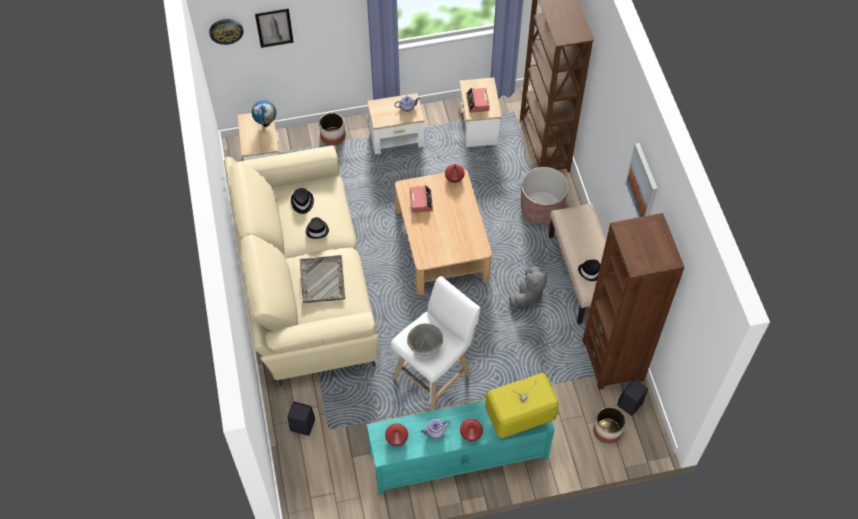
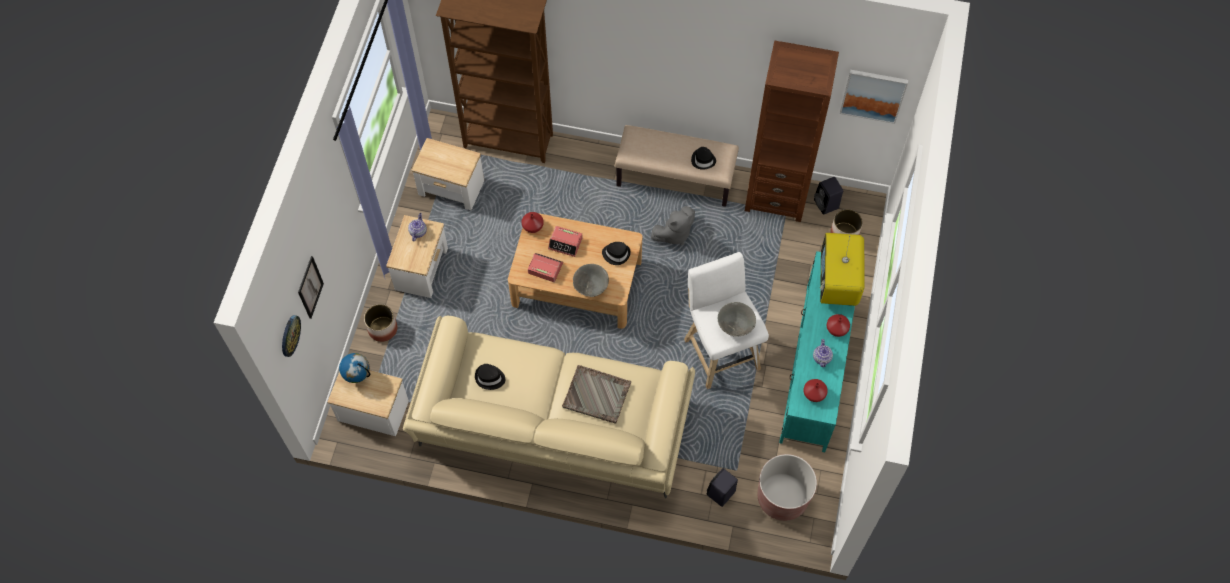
camera: 65 degrees left, 5 degrees up
black hat [306,217,329,239] -> black hat moved to [602,242,631,265]
alarm clock [466,88,489,113] -> alarm clock moved to [548,226,583,257]
grey plush toy [509,266,548,308] -> grey plush toy turned 90 degrees clockwise [651,206,695,246]
brown planter [521,167,569,225] -> brown planter moved to [758,454,817,521]
picture [625,143,658,218] -> picture moved to [840,70,908,124]
none -> grey bowl [573,264,609,297]

